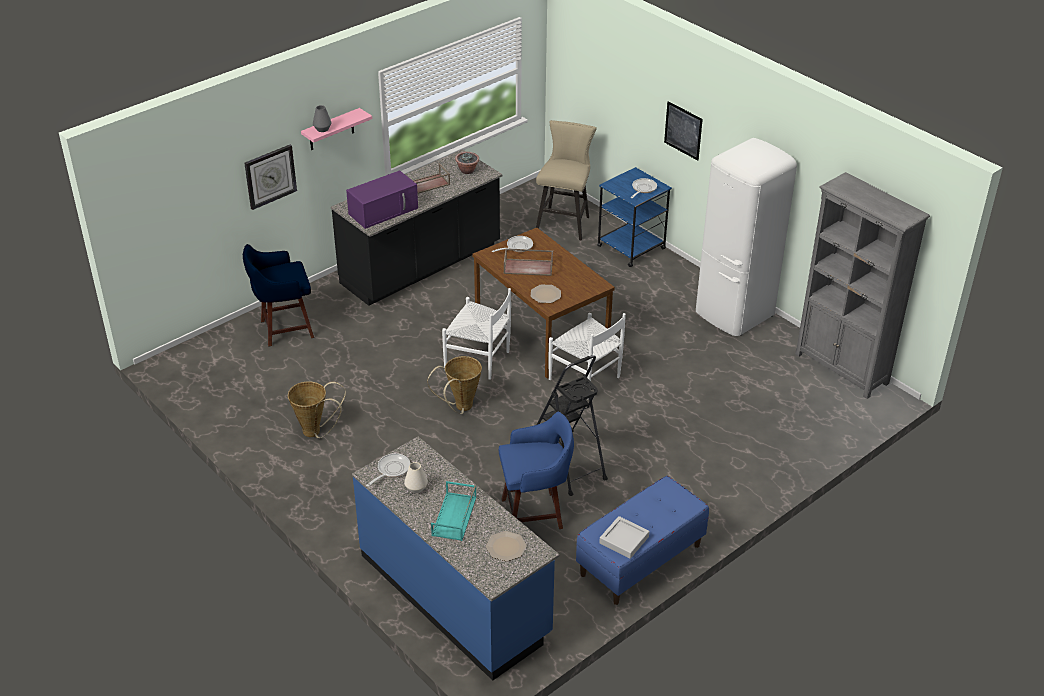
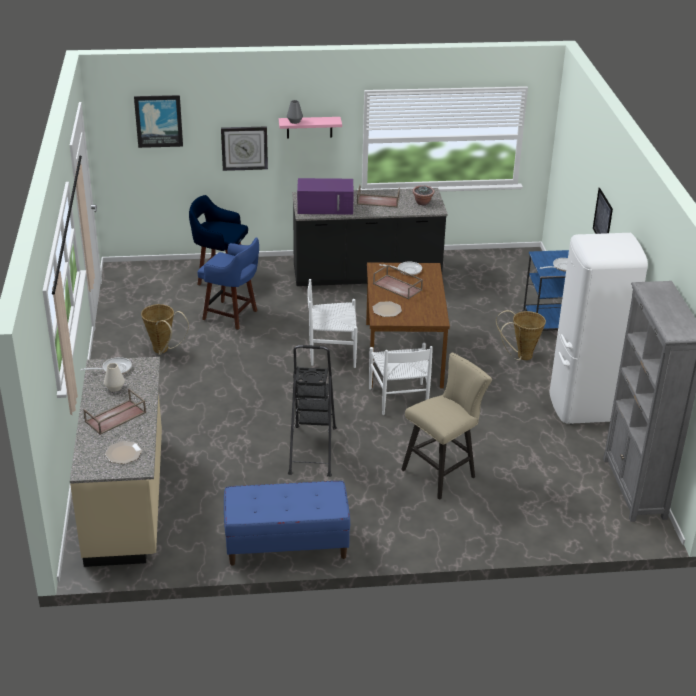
camera: 35 degrees right, 5 degrees down
blue counter [352,436,559,681] -> beige counter [70,357,162,567]
basket [427,356,482,414] -> basket moved to [496,310,546,360]
turquoise tray [431,481,476,541] -> brown tray [83,389,146,435]
white chair [442,288,511,380] -> white chair turned 120 degrees clockwise [307,279,357,368]
blue stool [499,412,574,529] -> blue stool moved to [198,237,259,330]
beige stool [536,120,597,241] -> beige stool moved to [401,352,492,500]
grey tray [599,516,649,559] -> none
none -> picture [134,95,183,148]

